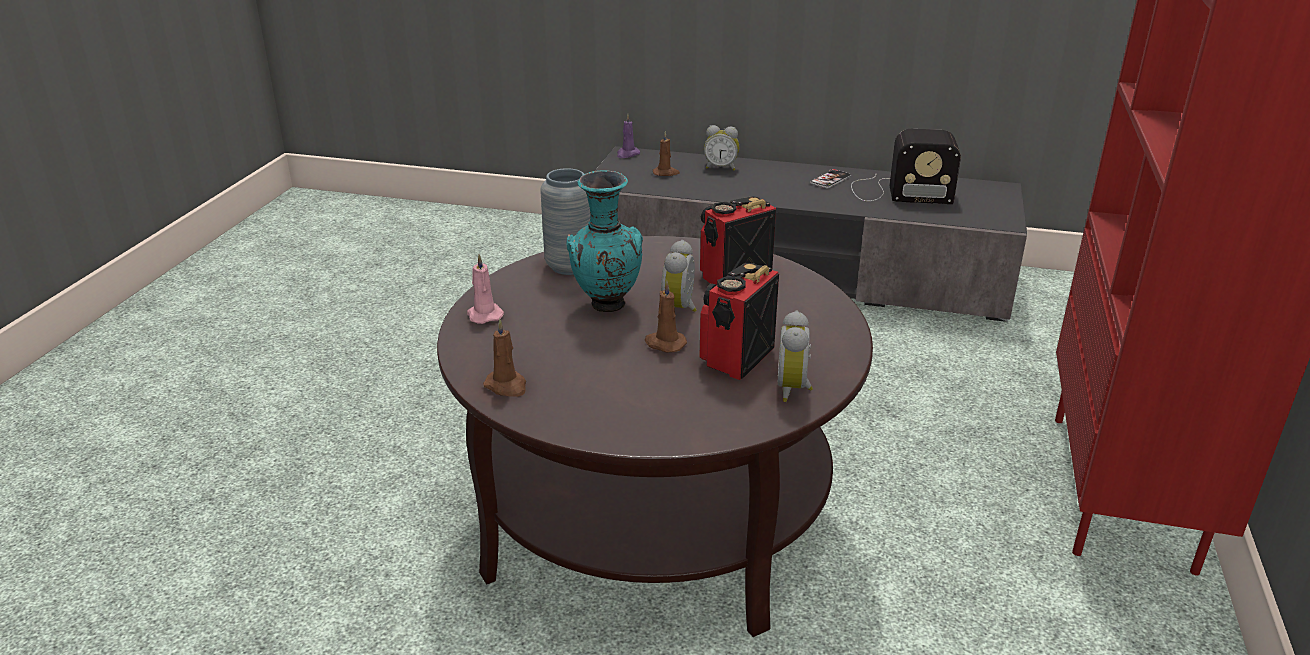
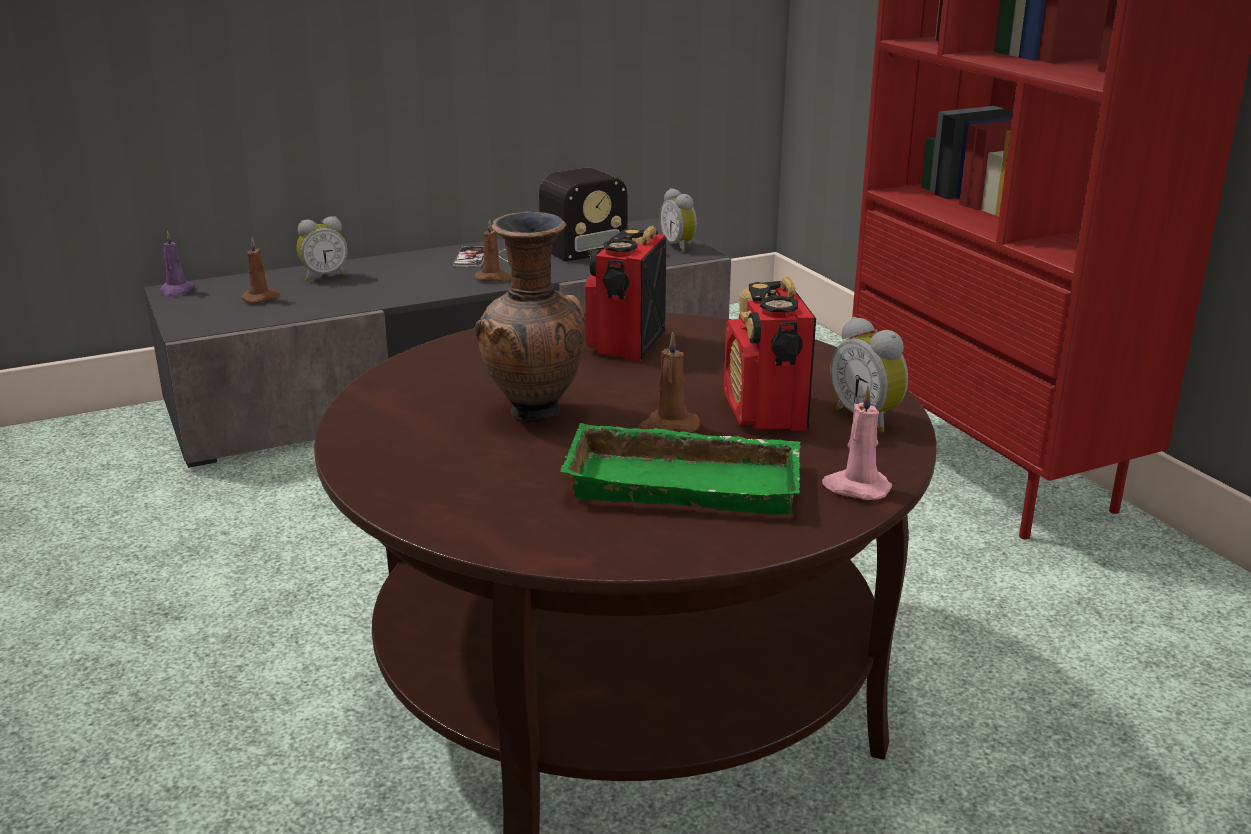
camera: 40 degrees left, 5 degrees down
pink candle [467,254,504,324] -> pink candle moved to [822,386,892,500]
brown candle [483,319,526,397] -> brown candle moved to [475,219,511,282]
grey vase [540,168,591,275] -> none
turquoise vase [566,170,643,312] -> brown vase [474,212,585,423]
alarm clock [661,240,697,312] -> alarm clock moved to [660,188,697,252]
none -> green tray [560,423,801,515]

